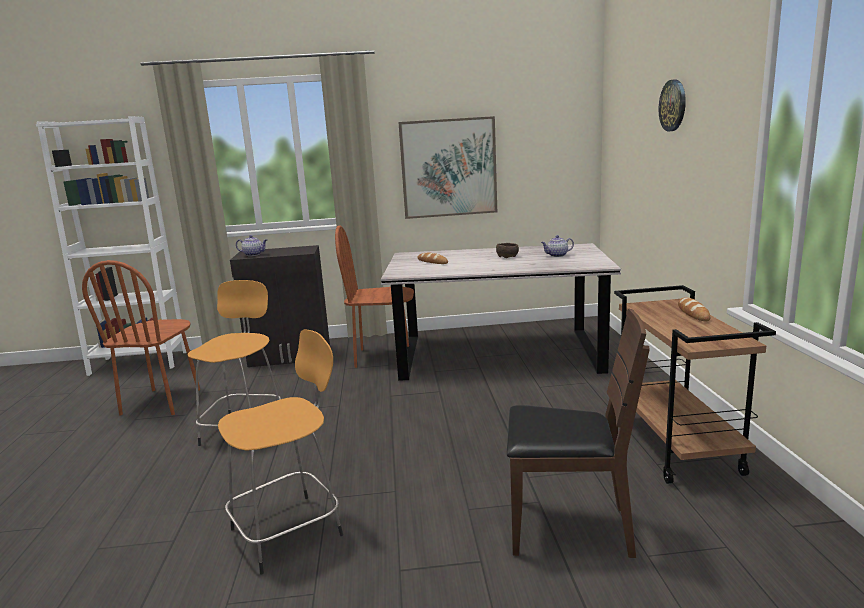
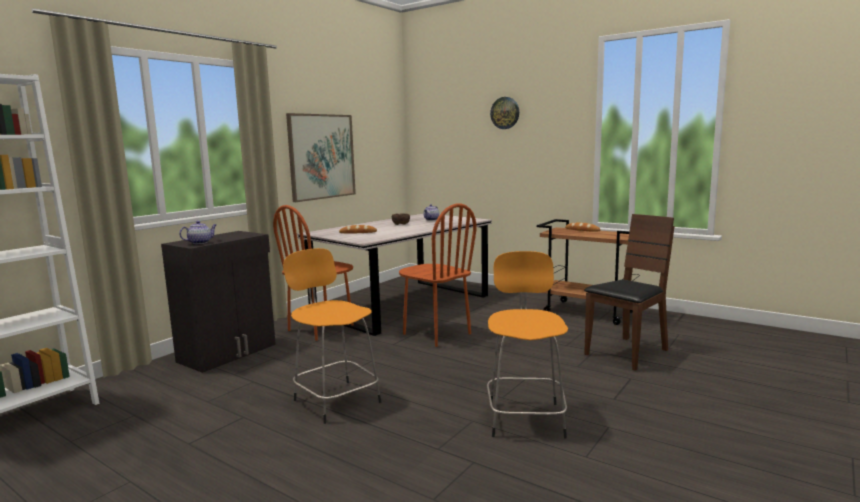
camera: 50 degrees left, 5 degrees down
brown chair [82,260,200,415] -> brown chair moved to [399,203,476,347]

